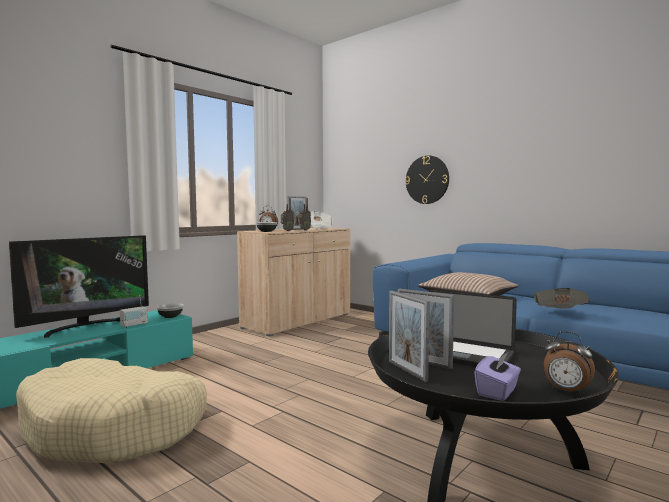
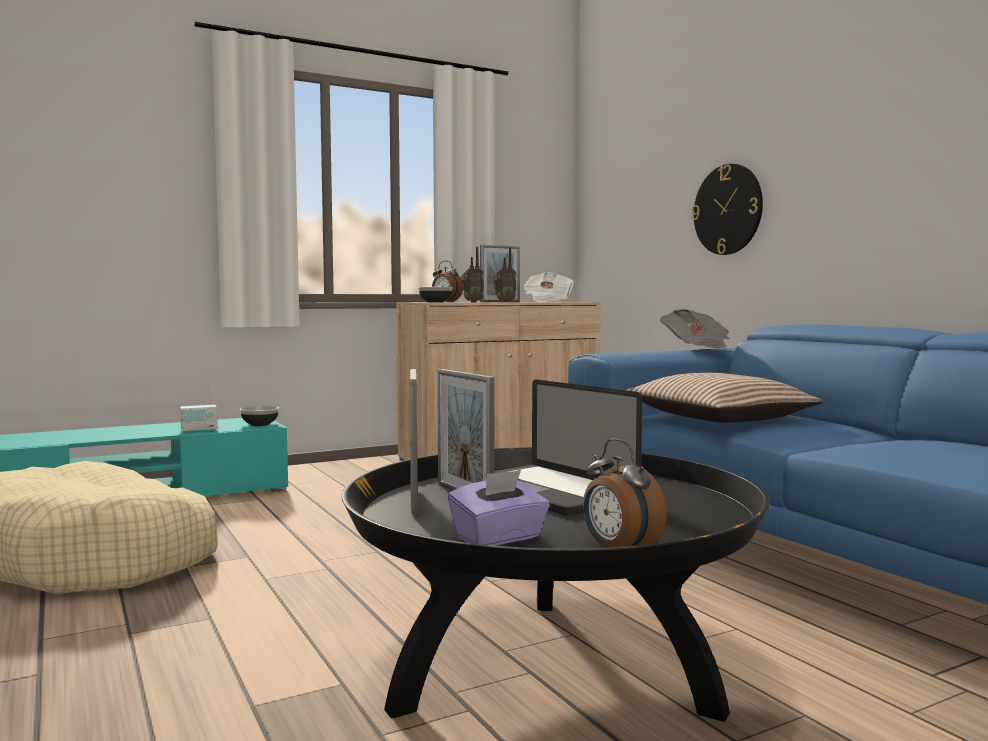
camera: 20 degrees right, 0 degrees up
television [9,235,149,338] -> none
newspaper [533,288,590,309] -> newspaper moved to [660,309,729,348]

